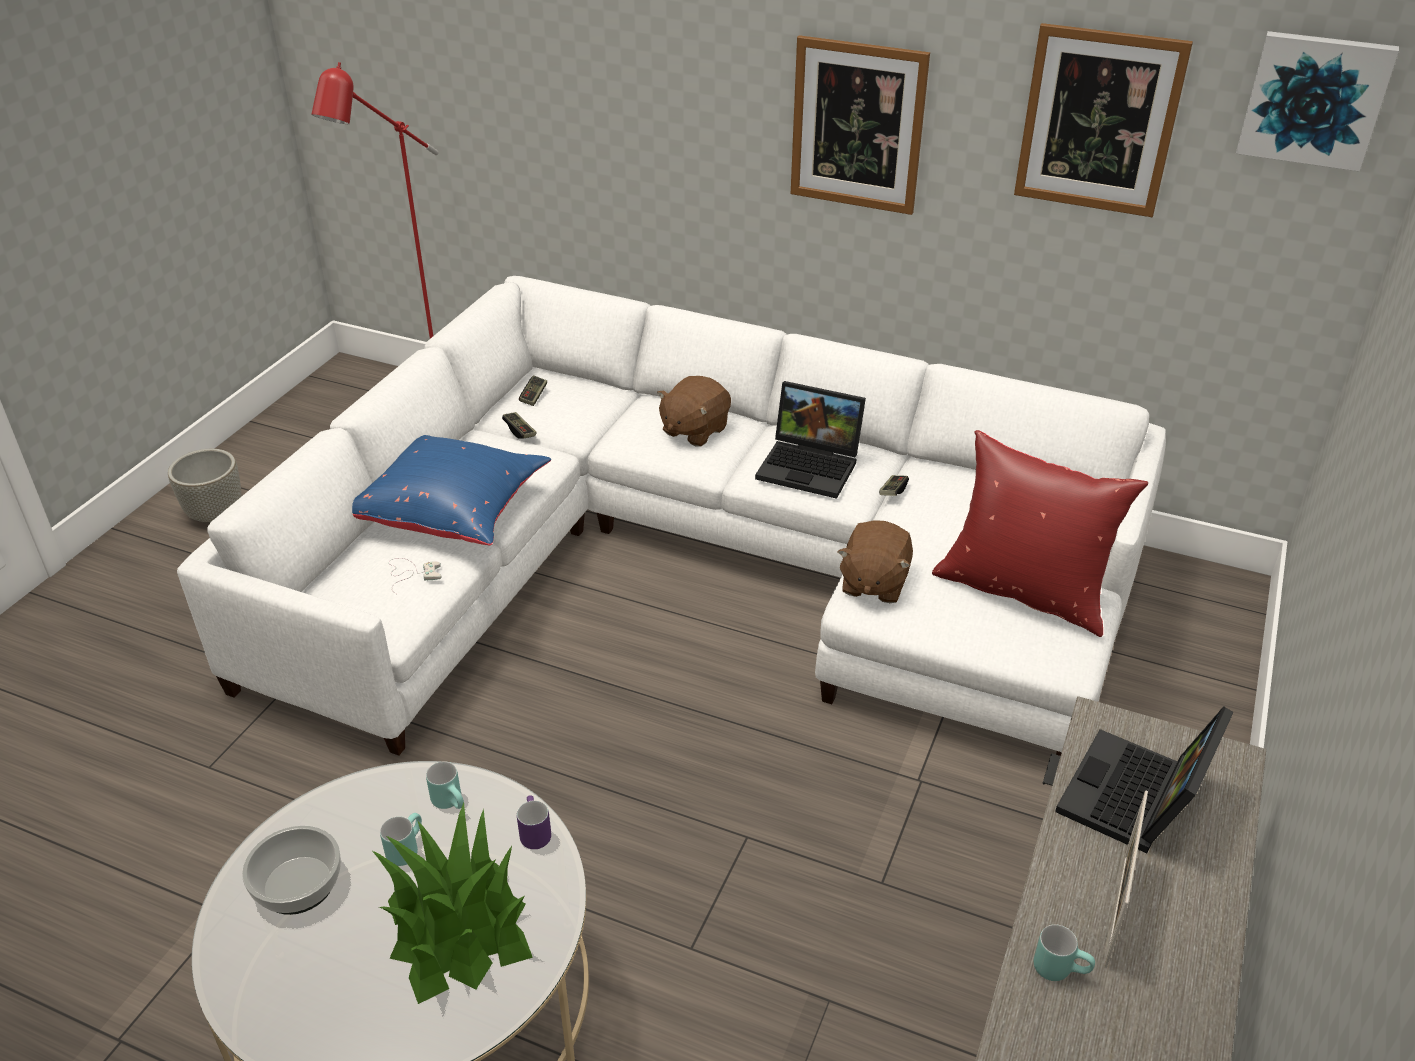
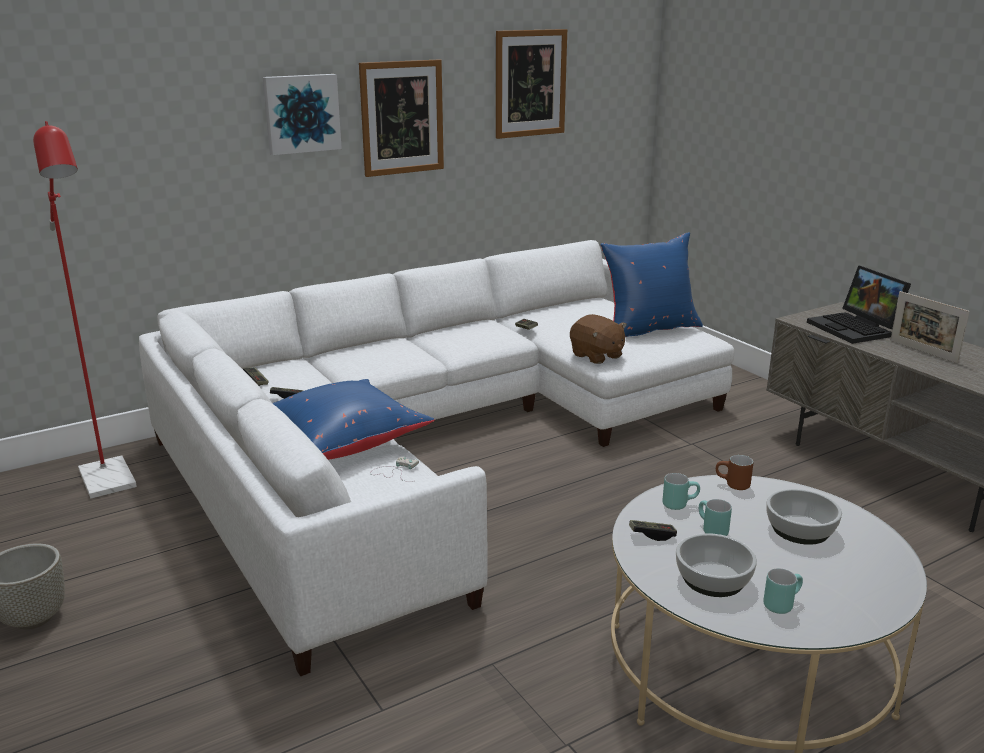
camera: 55 degrees left, 15 degrees down
potted plant [371,803,533,1004] -> bowl [766,489,842,545]
purple mug [517,795,551,849] -> brown mug [716,455,753,490]
brown plush toy [657,376,731,447] -> none
laptop [755,381,866,499] -> none
red pillow [932,430,1148,637] -> blue pillow [600,232,703,337]
turquoise mug [1034,925,1095,981] -> turquoise mug moved to [763,568,803,614]
picture [1236,31,1399,171] -> picture moved to [263,74,342,155]
none -> game controller [629,520,677,541]

